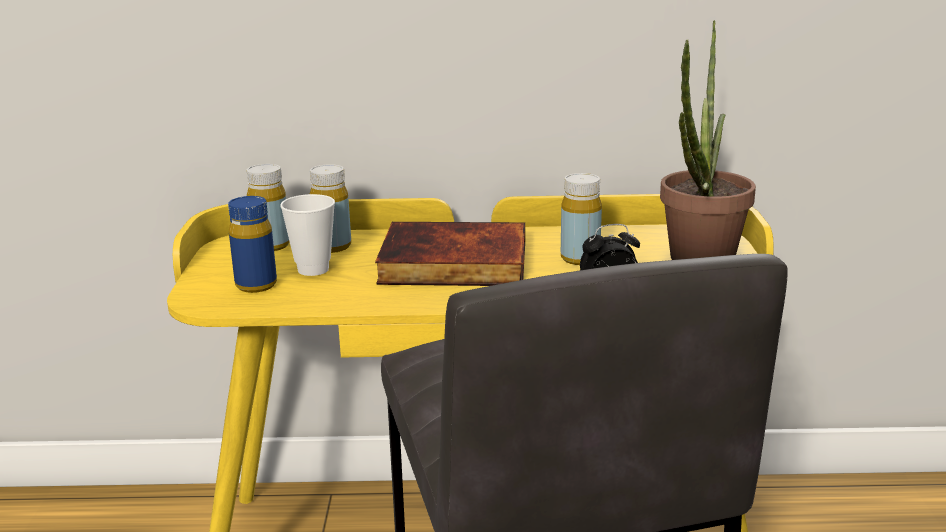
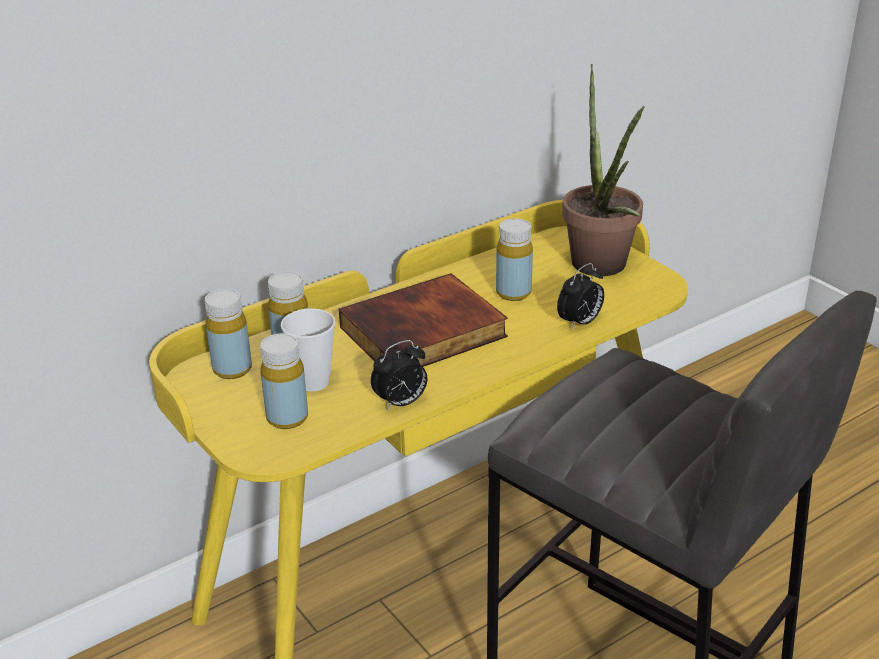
camera: 35 degrees left, 10 degrees up
blue bottle [228,196,277,293] -> yellow bottle [260,333,308,429]
none -> alarm clock [371,340,427,411]

